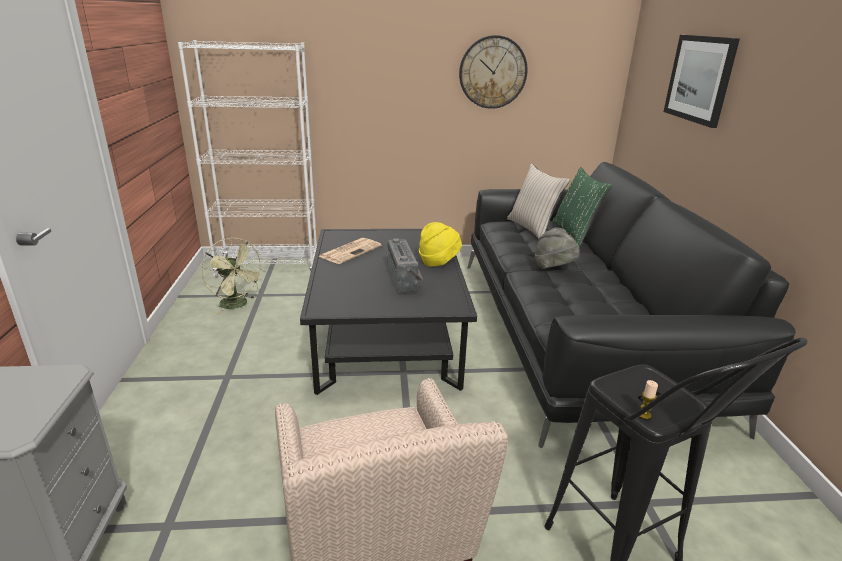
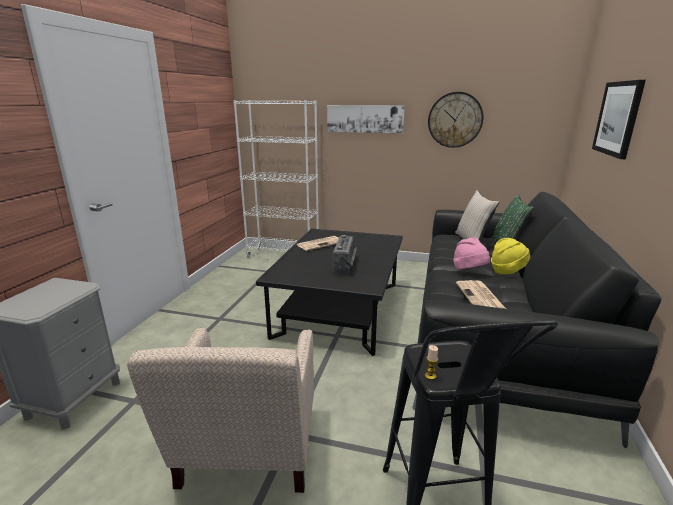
camera: 20 degrees right, 5 degrees down
green fan [201,238,265,314] -> none
yellow hat [419,222,461,266] -> yellow hat moved to [491,238,530,274]
grey hat [535,227,581,269] -> pink hat [453,237,490,270]
none -> picture [327,105,405,133]
none -> newspaper [456,280,506,309]

